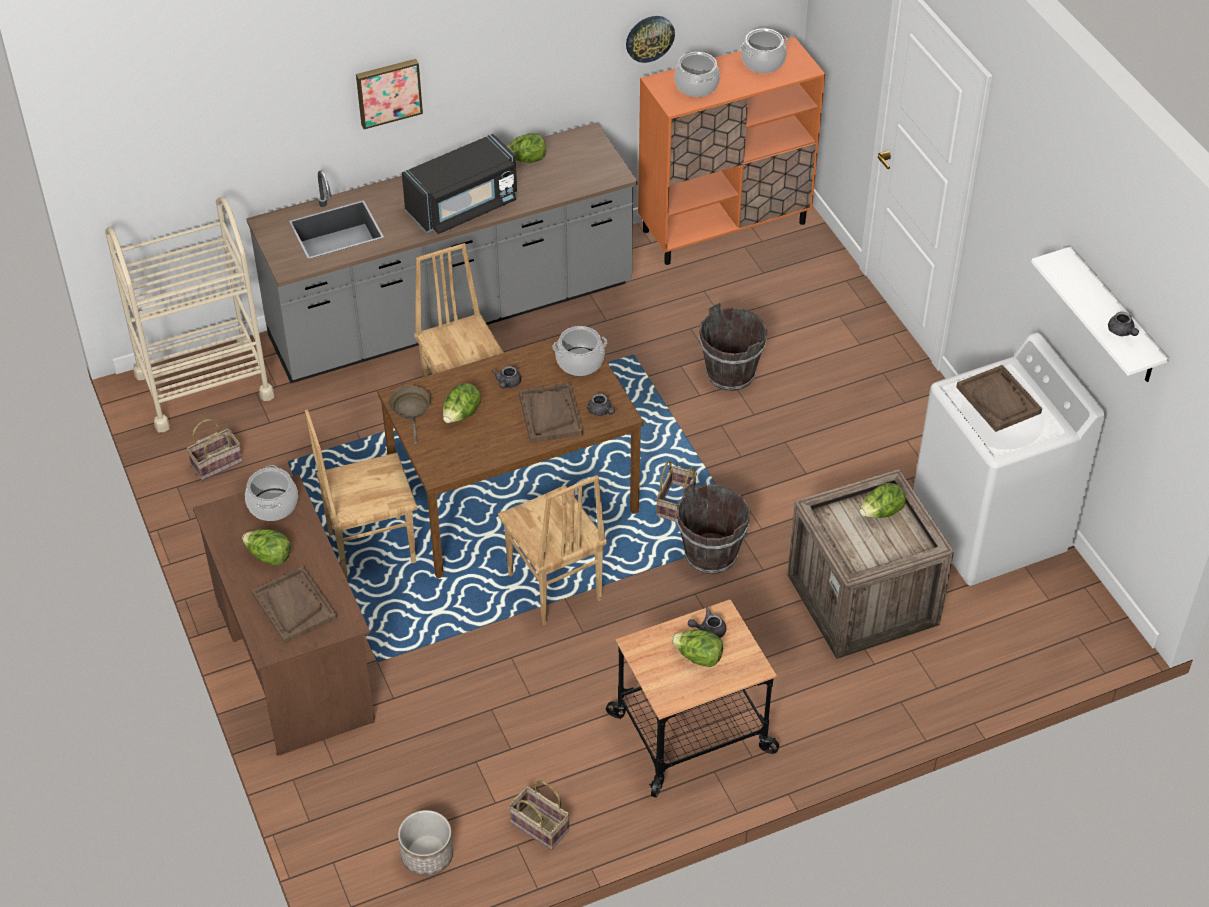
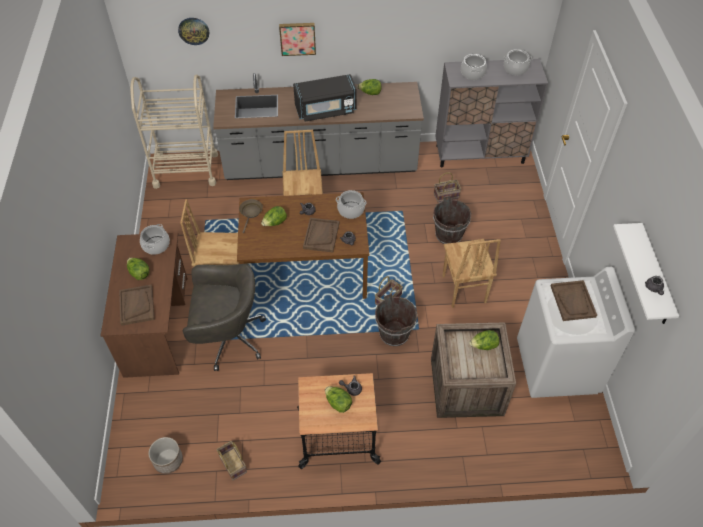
camera: 20 degrees right, 5 degrees up
basket [186,419,243,481] -> basket moved to [434,172,461,202]
brown chair [498,475,607,625] -> brown chair moved to [442,239,501,308]
wall clock [626,16,675,63] -> wall clock moved to [178,18,209,45]
orange cabinet [638,36,825,265] -> grey cabinet [435,59,548,167]
none -> grey office chair [183,264,266,371]

